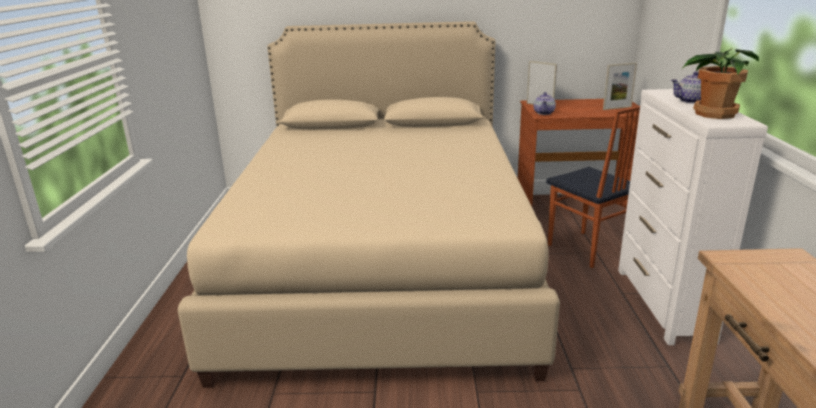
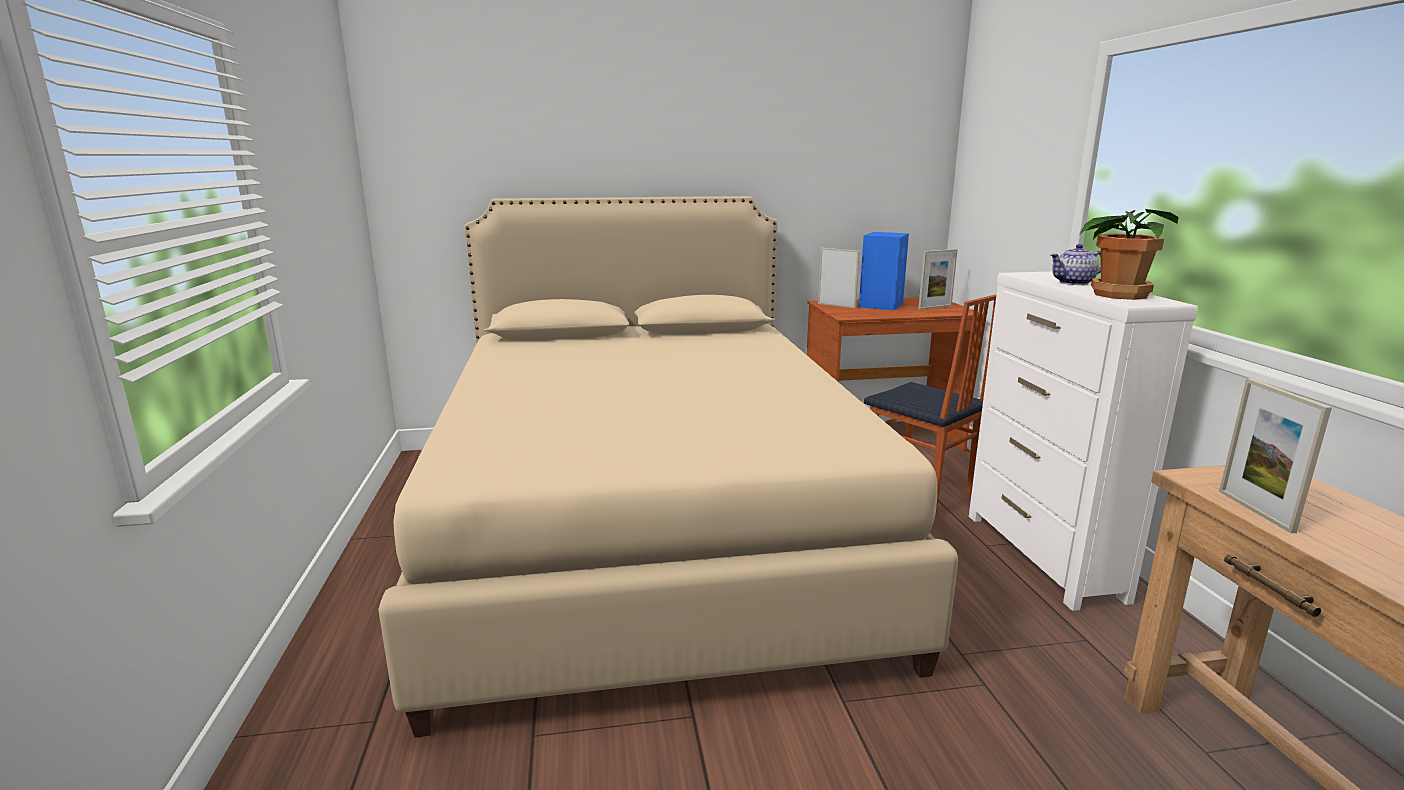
camera: 10 degrees left, 5 degrees down
teapot [533,92,556,115] -> none
none -> blue speaker [859,232,909,311]
none -> picture frame [1219,378,1332,533]

